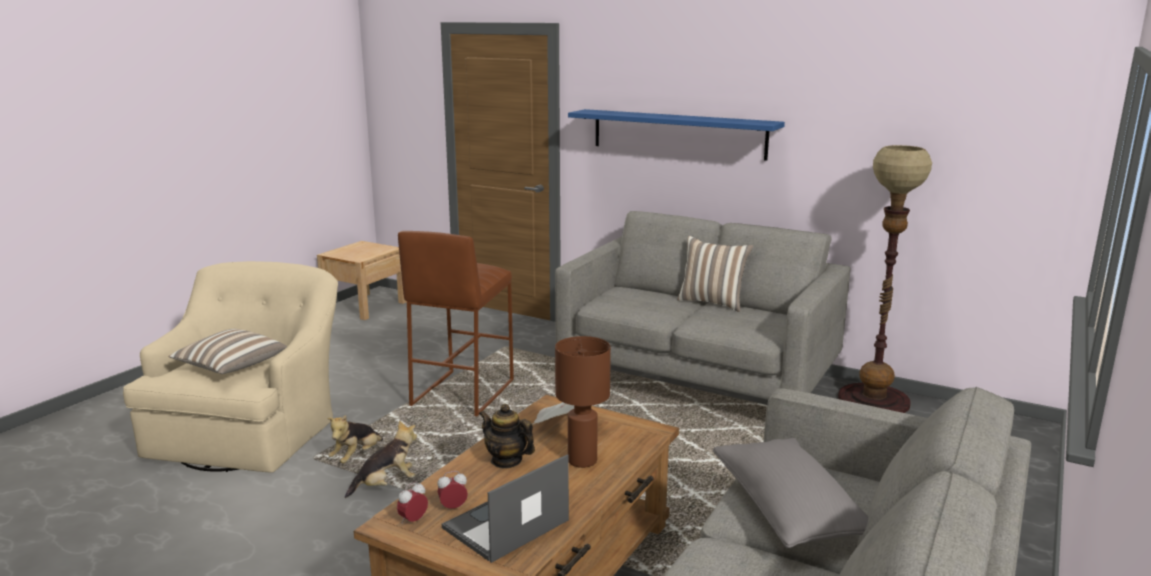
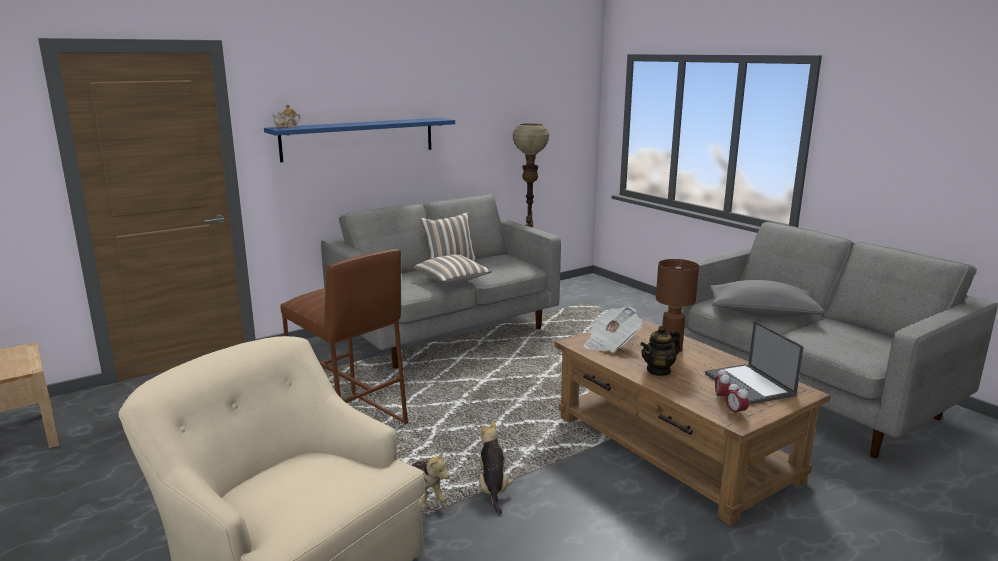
camera: 65 degrees left, 0 degrees up
pillow [168,329,287,374] -> pillow moved to [414,254,492,284]
none -> teapot [272,104,300,128]

